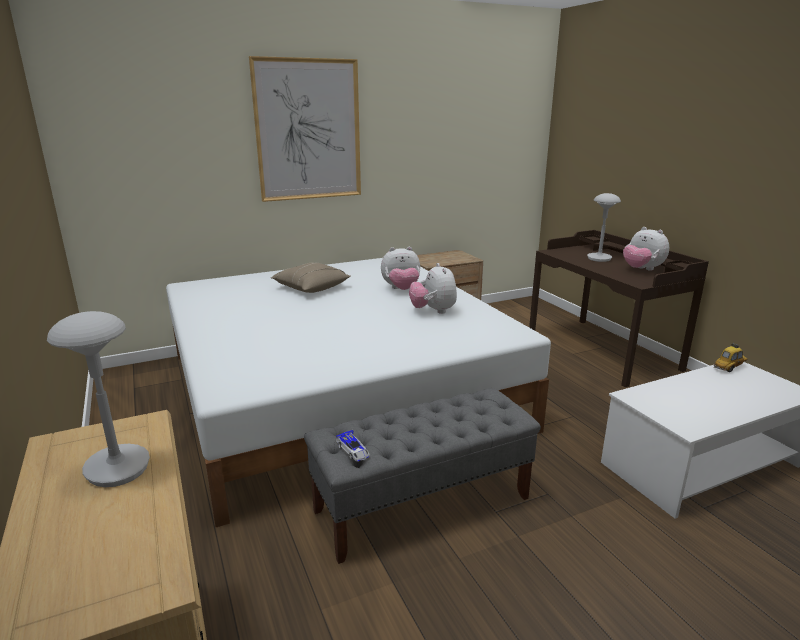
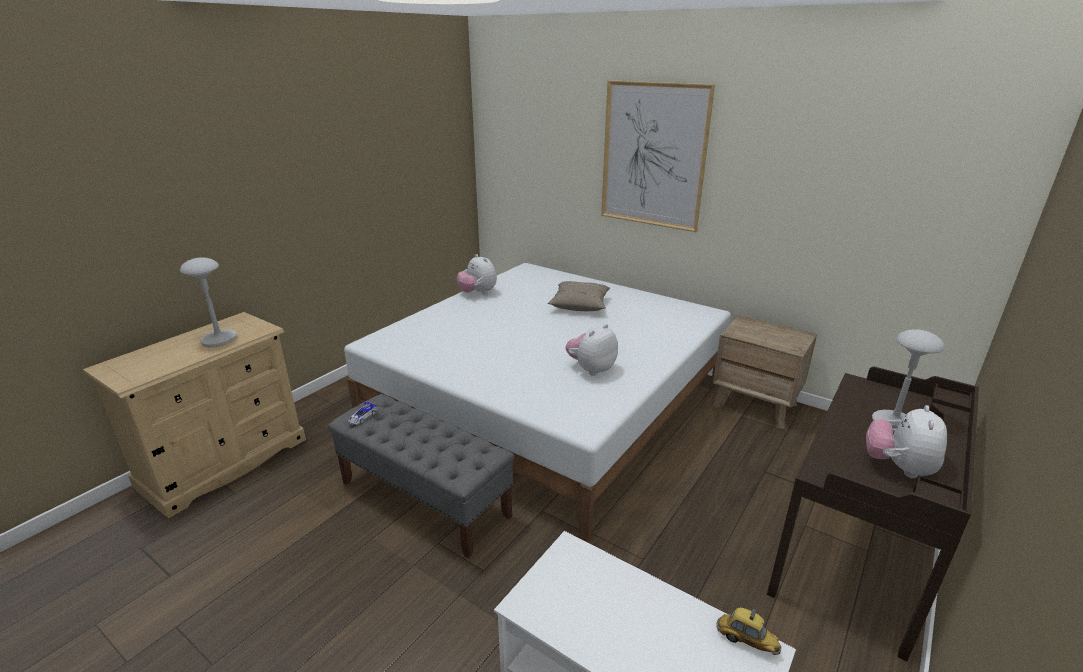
camera: 60 degrees right, 5 degrees up
plush toy [381,247,420,290] -> plush toy moved to [457,254,497,294]

